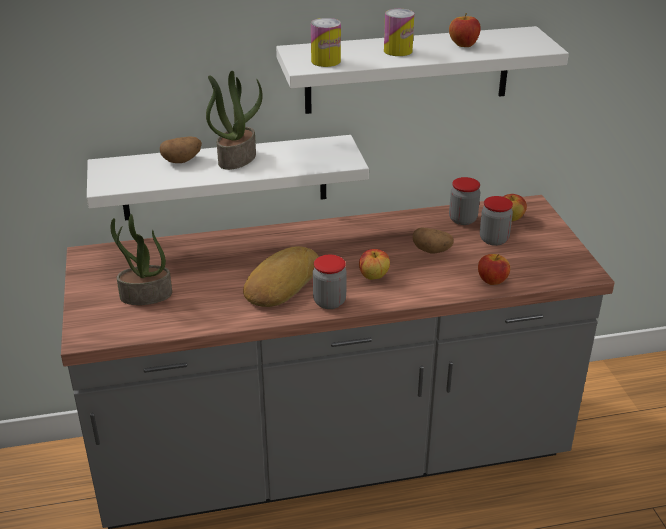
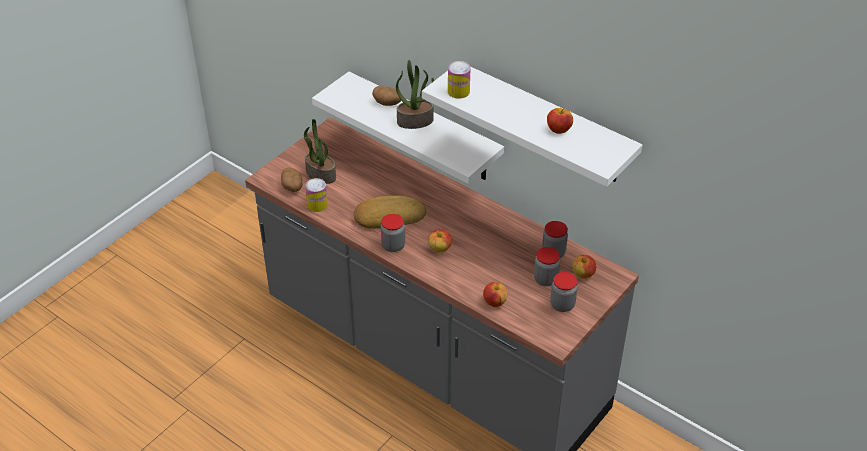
camera: 50 degrees right, 10 degrees up
can [384,9,414,56] -> can moved to [305,178,328,212]
potato [413,228,454,254] -> potato moved to [281,168,302,192]
none -> jar [550,272,578,312]

